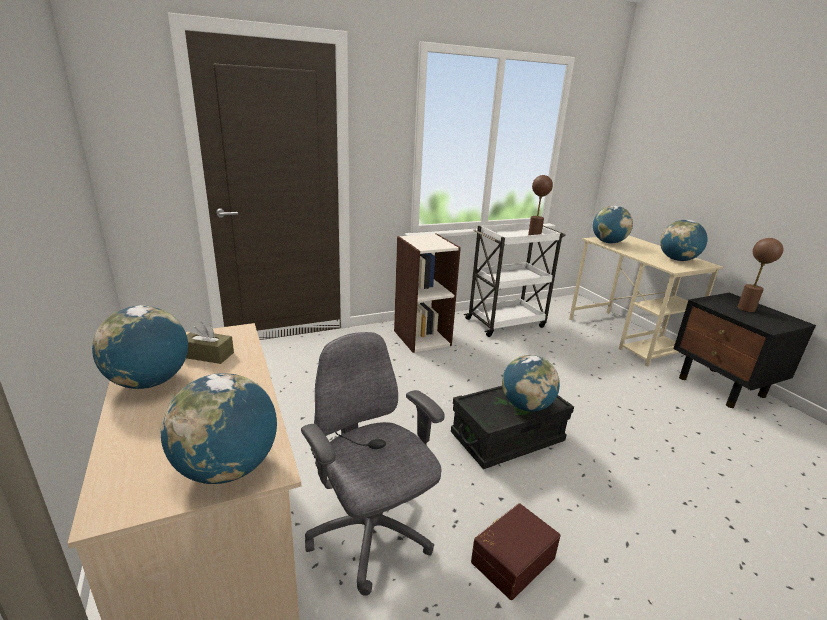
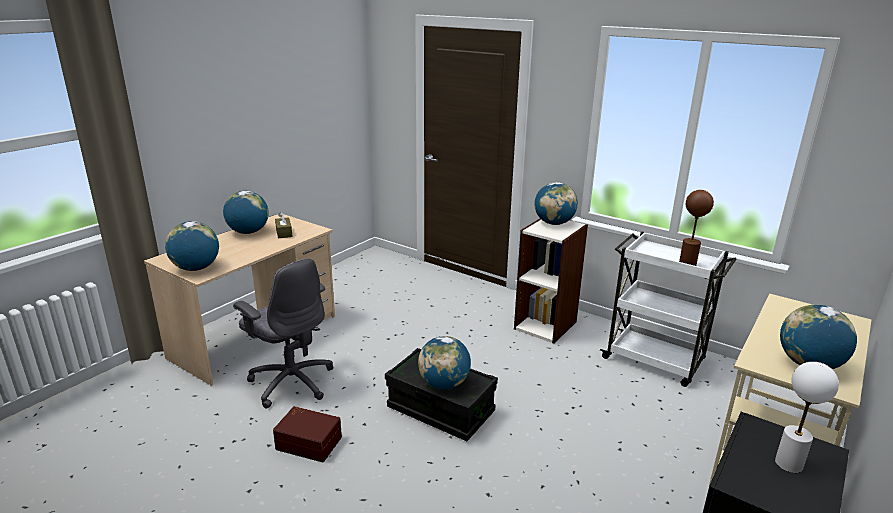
camera: 60 degrees right, 0 degrees up
grey office chair [301,332,445,596] -> grey office chair turned 105 degrees clockwise [233,258,333,409]
globe [593,206,633,244] -> globe moved to [534,182,578,225]
brown table lamp [737,238,783,312] -> white table lamp [775,362,839,473]

